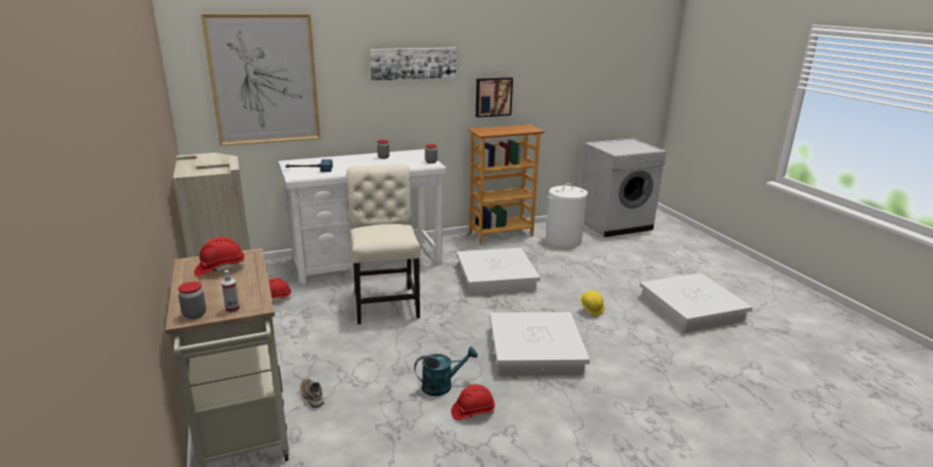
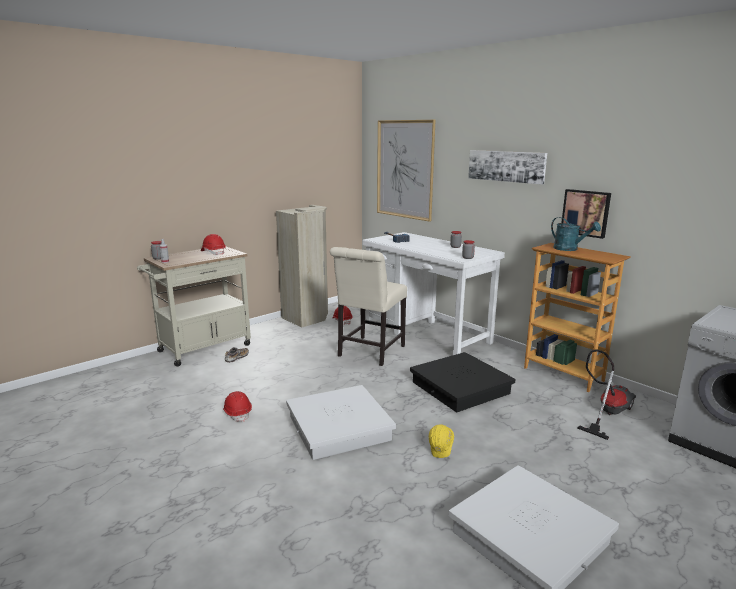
camera: 70 degrees right, 5 degrees down
beige chair [346,165,420,324] -> beige chair turned 150 degrees clockwise [330,247,407,366]
turquoise watering can [414,347,478,396] -> turquoise watering can moved to [551,217,601,251]
white storage box [457,248,540,295] -> black storage box [410,352,515,412]
white laundry basket [546,183,588,248] -> vacuum cleaner [577,349,636,440]

